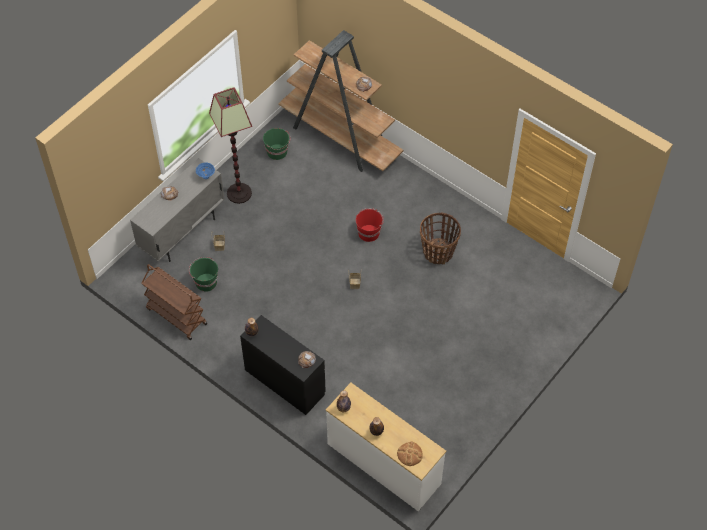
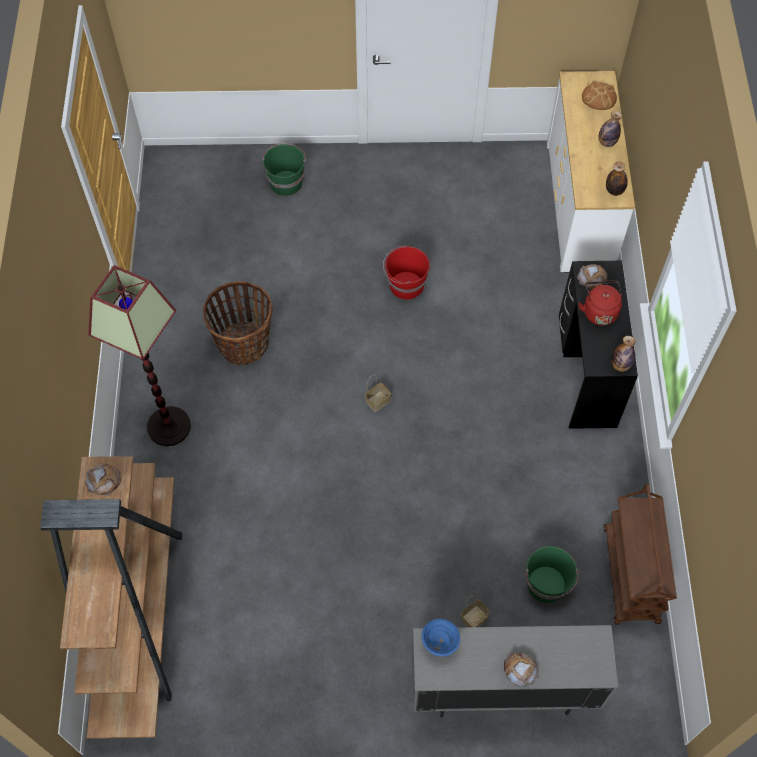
camera: 130 degrees left, 5 degrees up
floor lamp [209,87,252,204] -> floor lamp moved to [88,265,191,446]
green bucket [263,128,290,160] -> green bucket moved to [262,144,306,196]
red bucket [356,208,384,242] -> red bucket moved to [383,245,430,300]
none -> red kettle [578,280,622,326]

